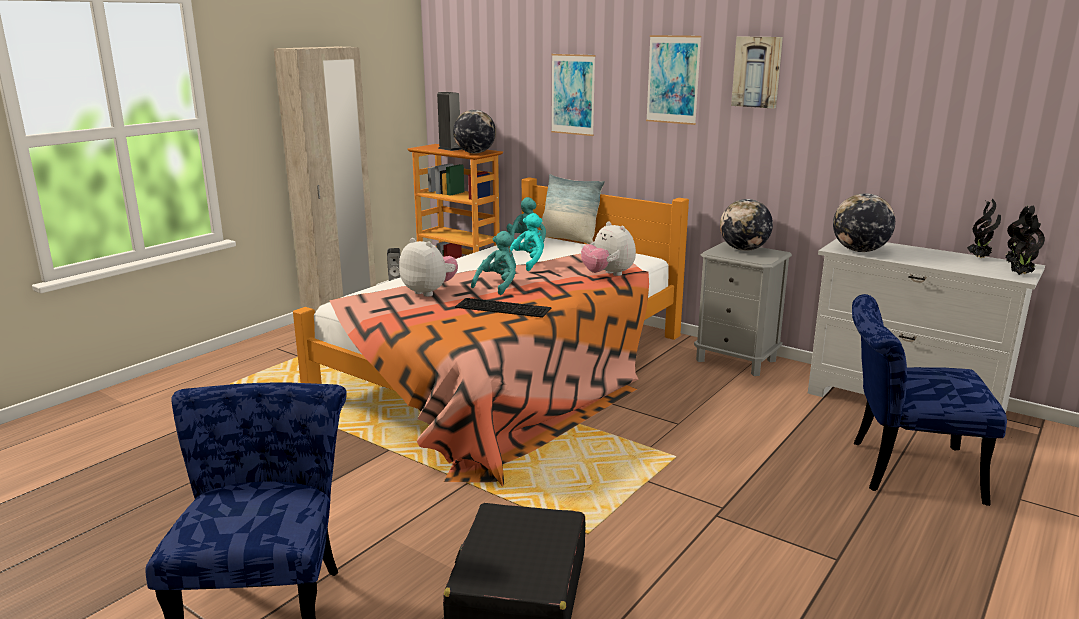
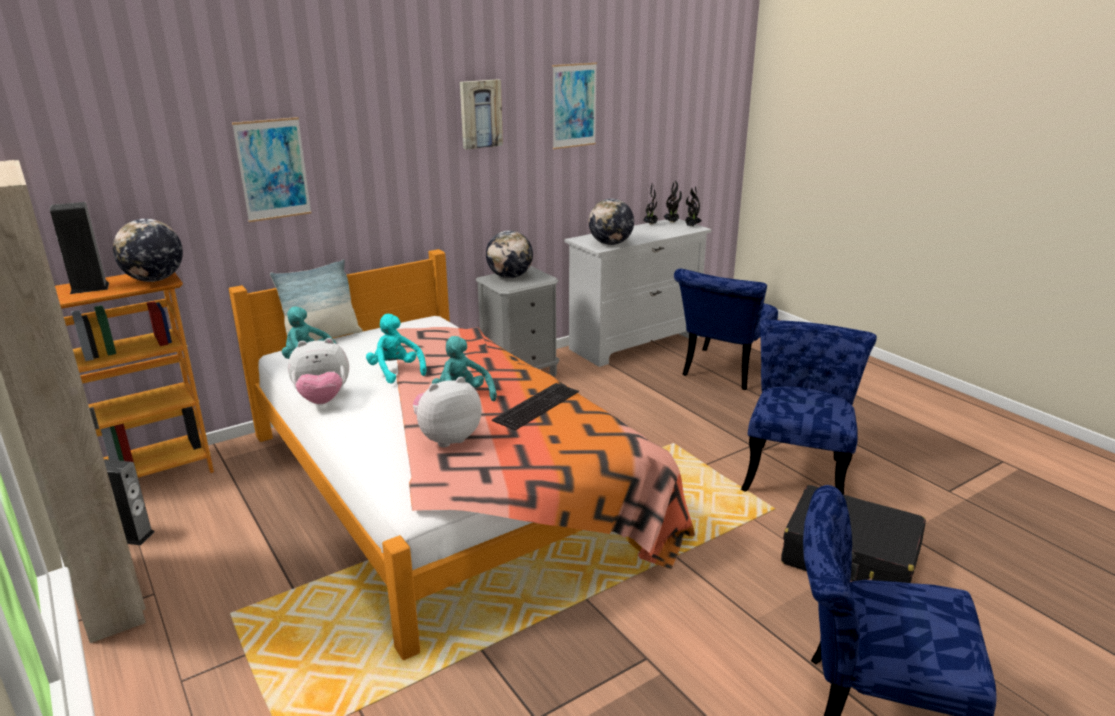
camera: 70 degrees left, 5 degrees up
plush toy [581,222,636,276] -> plush toy moved to [288,338,349,404]
picture [646,35,702,125] -> picture moved to [552,62,597,149]
none -> blue chair [741,320,877,495]

